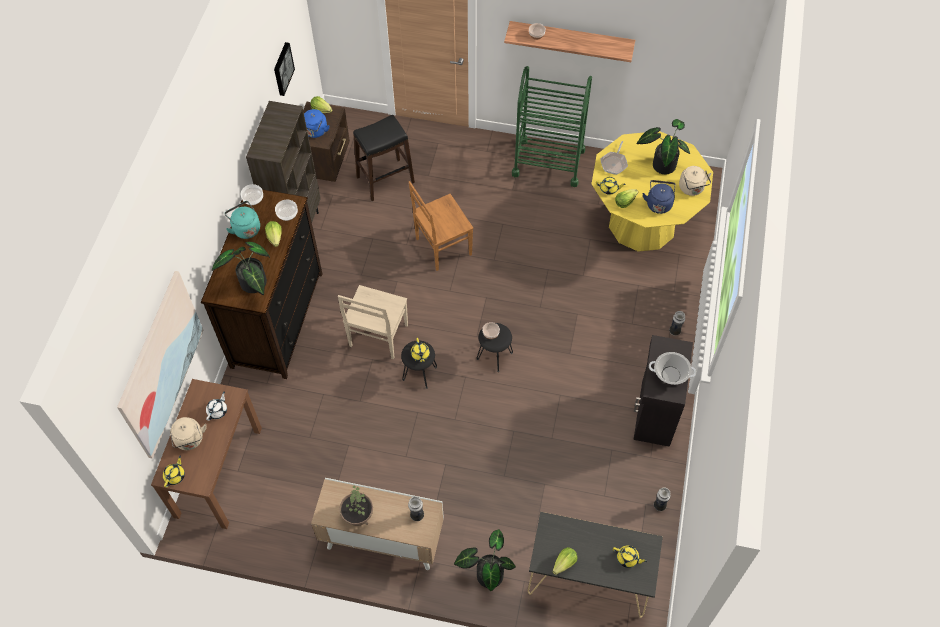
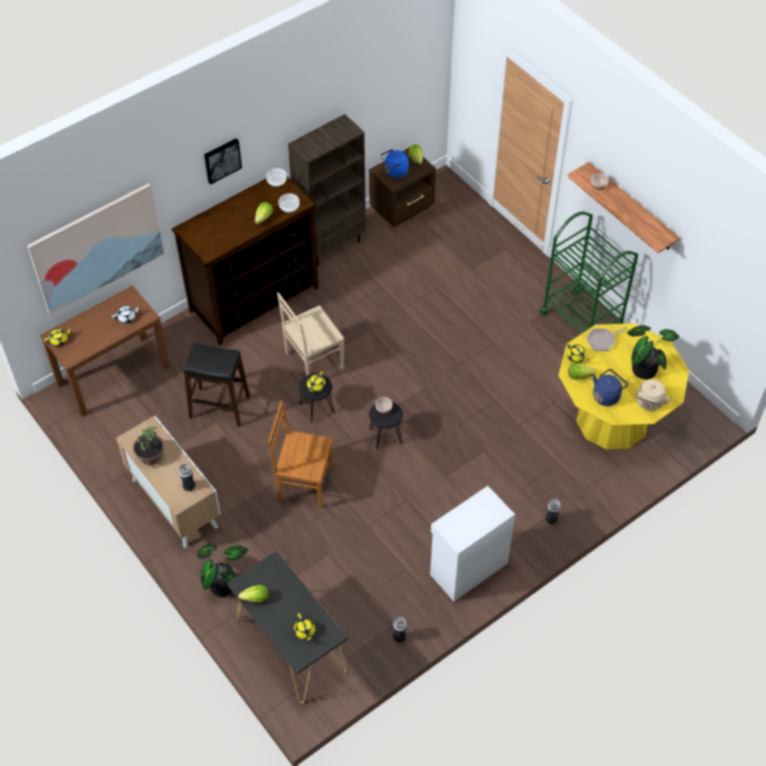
camera: 40 degrees right, 5 degrees down
beige kettle [170,417,207,450] -> none
potted plant [212,242,270,295] -> none
turquoise kettle [224,201,260,239] -> none
picture [274,42,295,96] -> picture moved to [204,138,242,184]
black stool [353,115,415,201] -> black stool moved to [184,343,250,427]
brown chair [409,181,474,271] -> brown chair moved to [268,400,333,508]
black cabinet [634,335,693,447] -> white cabinet [430,486,515,601]
cooking pot [649,352,697,385] -> none

